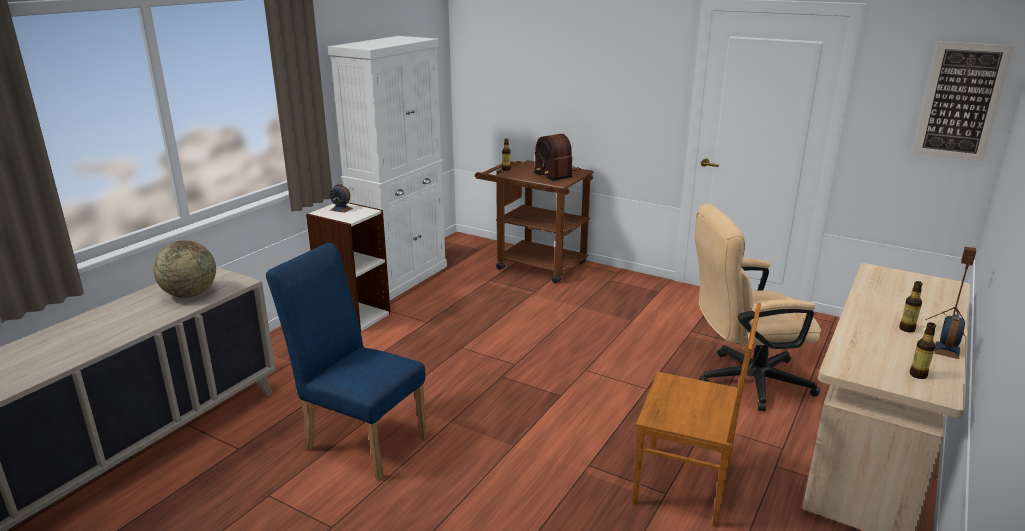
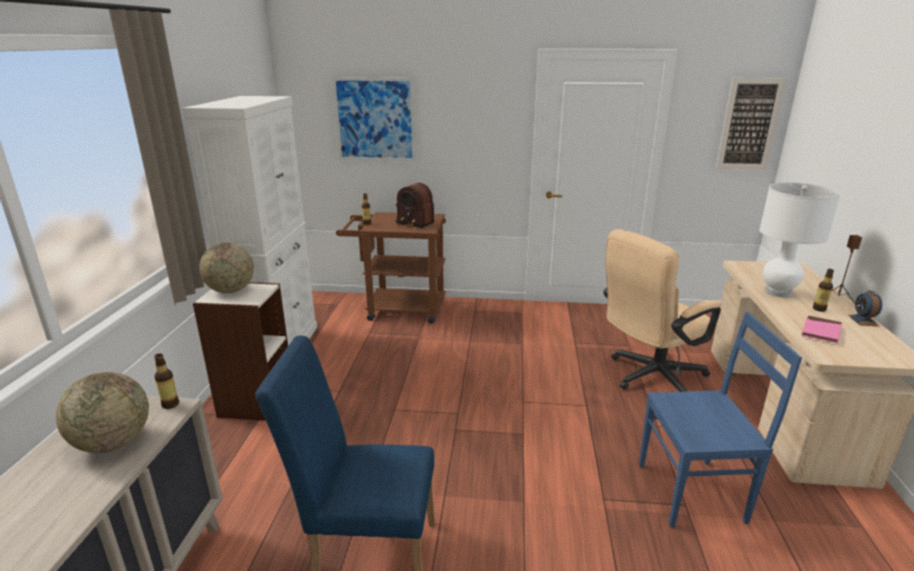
camera: 25 degrees left, 0 degrees up
alarm clock [330,184,353,213] -> globe [199,243,254,293]
brown chair [632,303,761,527] -> blue chair [639,312,802,527]
bottle [910,322,936,379] -> bottle moved to [154,353,179,409]
none -> picture [332,77,416,161]
none -> white table lamp [759,182,841,297]
none -> pink book [802,316,842,344]

